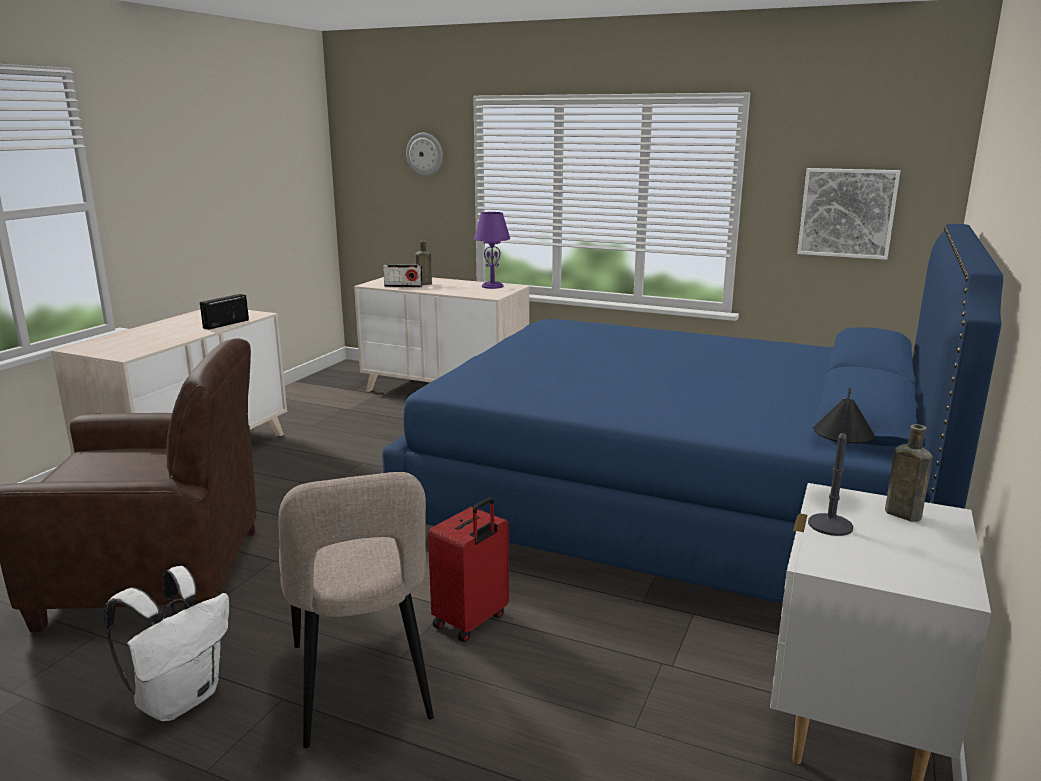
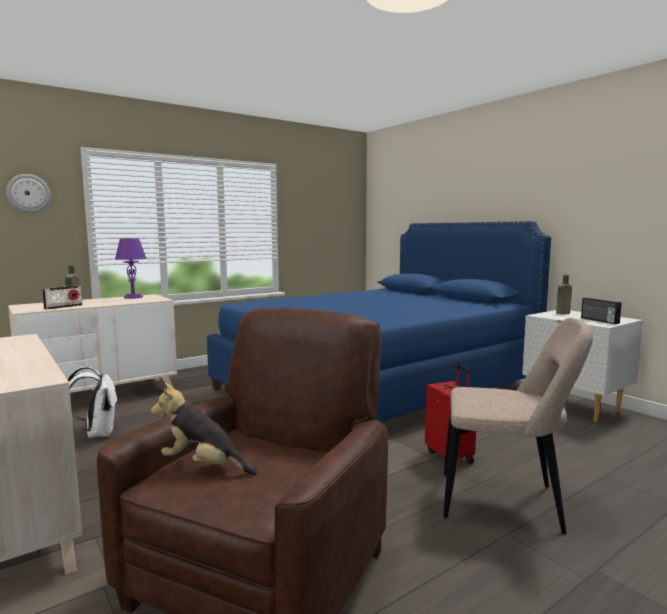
camera: 60 degrees left, 10 degrees down
white backpack [104,566,229,721] -> white backpack moved to [68,367,117,438]
radio [200,294,249,330] -> radio moved to [581,298,622,324]
picture [797,168,900,260] -> none
table lamp [808,387,875,536] -> none
none -> plush toy [151,383,258,475]

